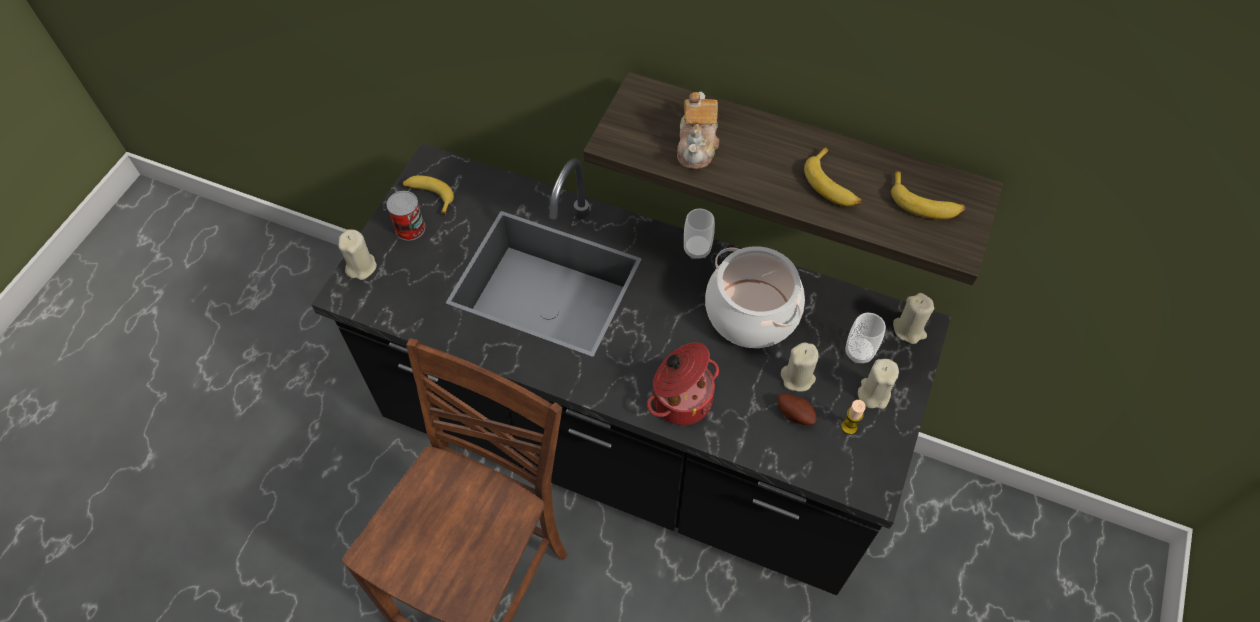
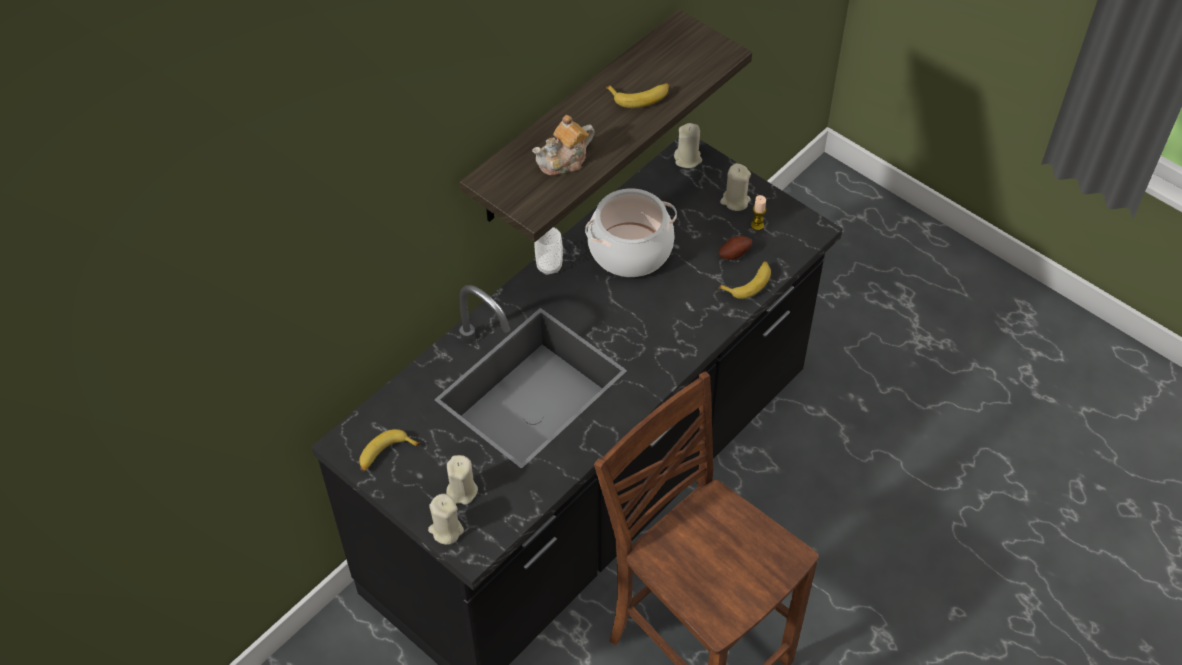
camera: 70 degrees left, 5 degrees down
can [387,191,425,241] -> none
cooking pot [647,342,719,425] -> none
teapot [677,92,719,169] -> teapot turned 120 degrees clockwise [532,115,595,175]
beige candle [781,342,819,392] -> beige candle moved to [446,455,478,505]
cup [845,313,886,363] -> none
banana [891,171,966,219] -> banana moved to [718,261,771,299]

